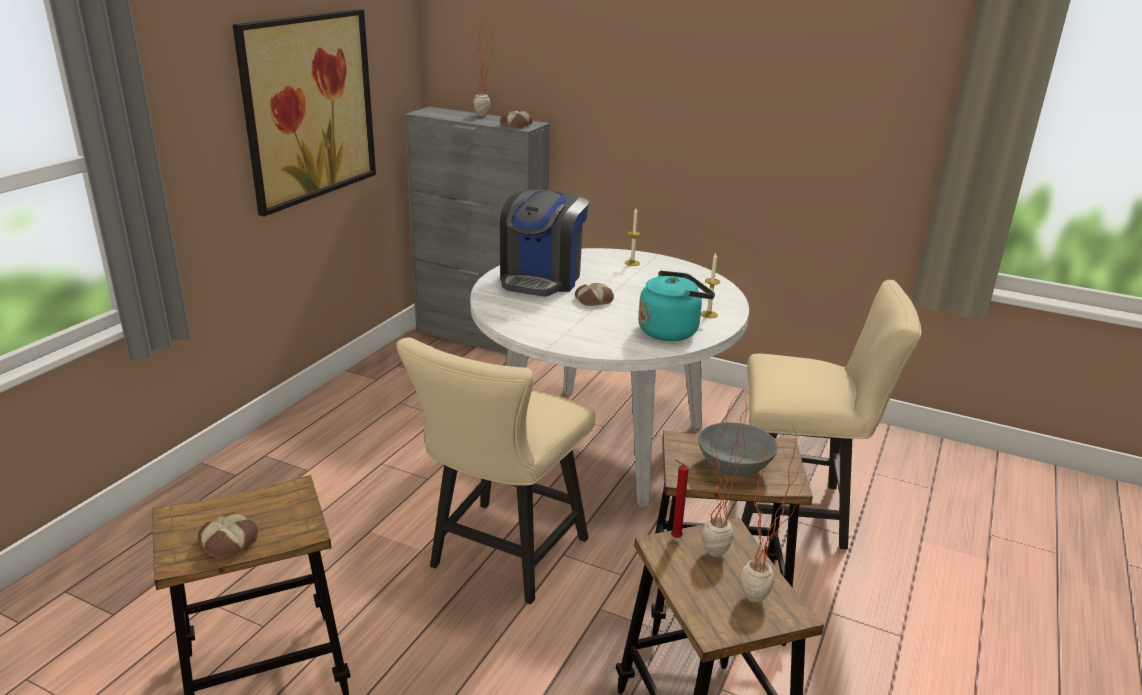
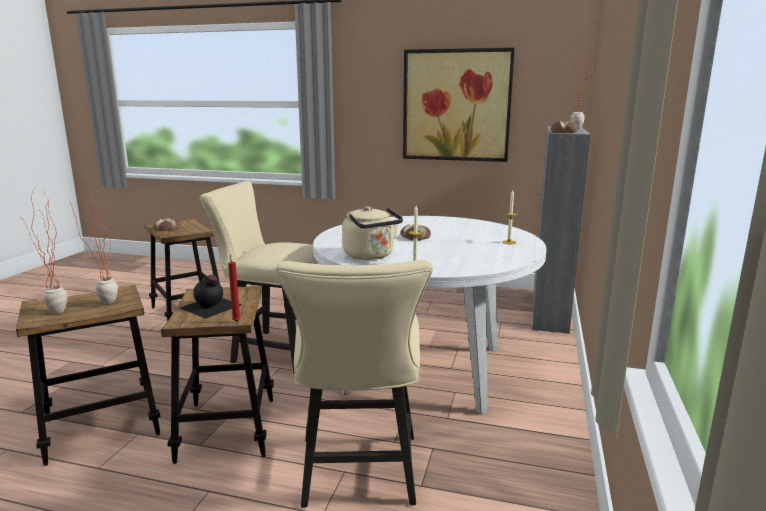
camera: 80 degrees right, 10 degrees down
coffee machine [500,190,589,297] -> none
turquoise kettle [638,270,715,341] -> beige kettle [342,206,403,260]
red candle [671,460,689,538] -> red candle moved to [228,254,241,322]
grey bowl [698,422,778,476] -> black bottle [180,275,242,319]

